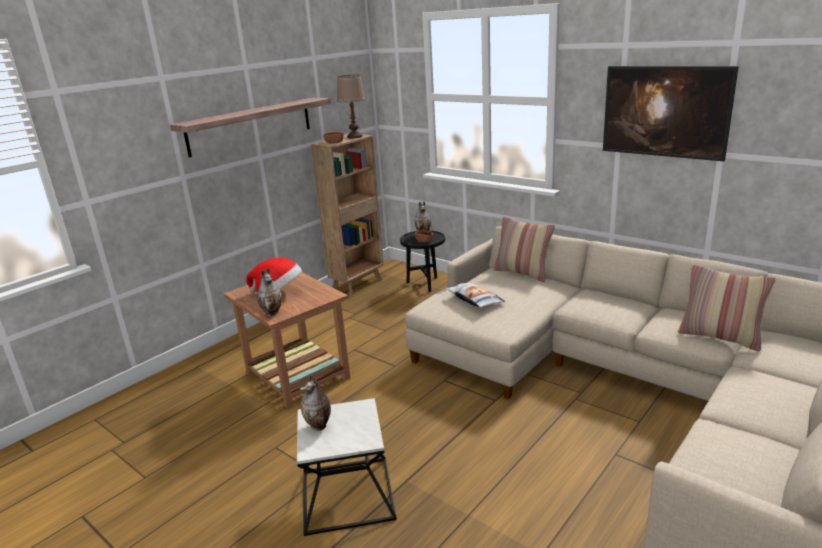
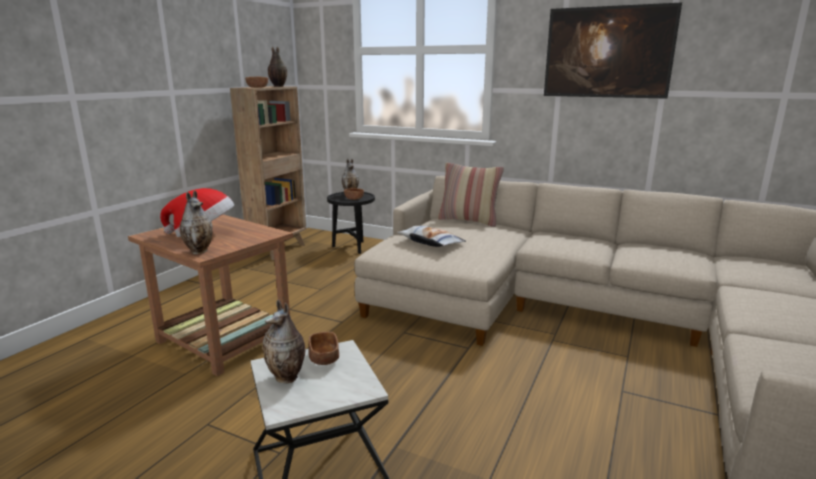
camera: 15 degrees left, 5 degrees down
shelf [170,97,331,157] -> none
brown table lamp [337,74,365,139] -> vase [268,47,287,87]
pillow [678,264,775,351] -> none
none -> brown bowl [309,332,339,365]

